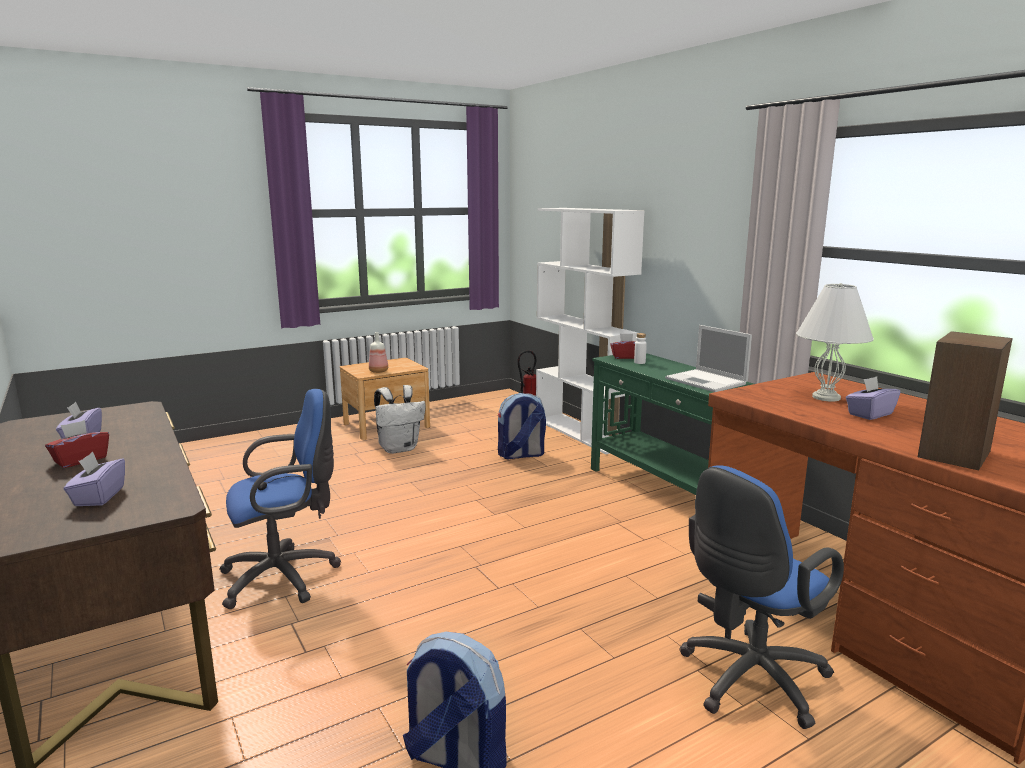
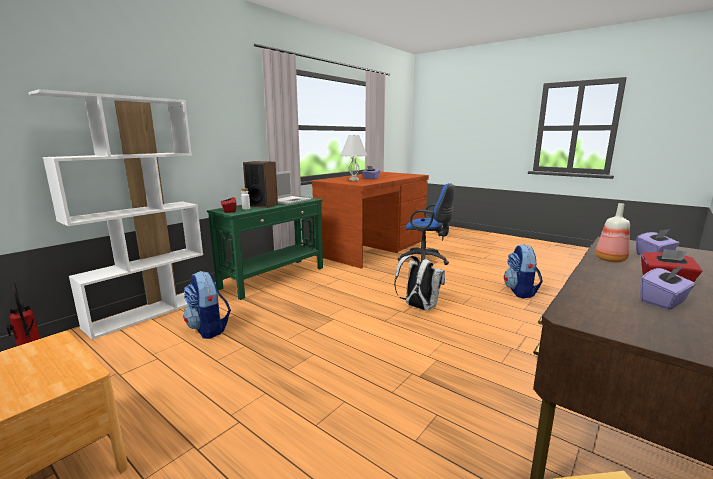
camera: 110 degrees left, 0 degrees up
blue office chair [219,389,341,609] -> none
bottle [369,332,388,373] -> bottle moved to [595,203,630,262]
white backpack [374,385,425,454] -> white backpack moved to [394,255,445,311]
speaker [918,331,1013,470] -> speaker moved to [243,161,278,208]

